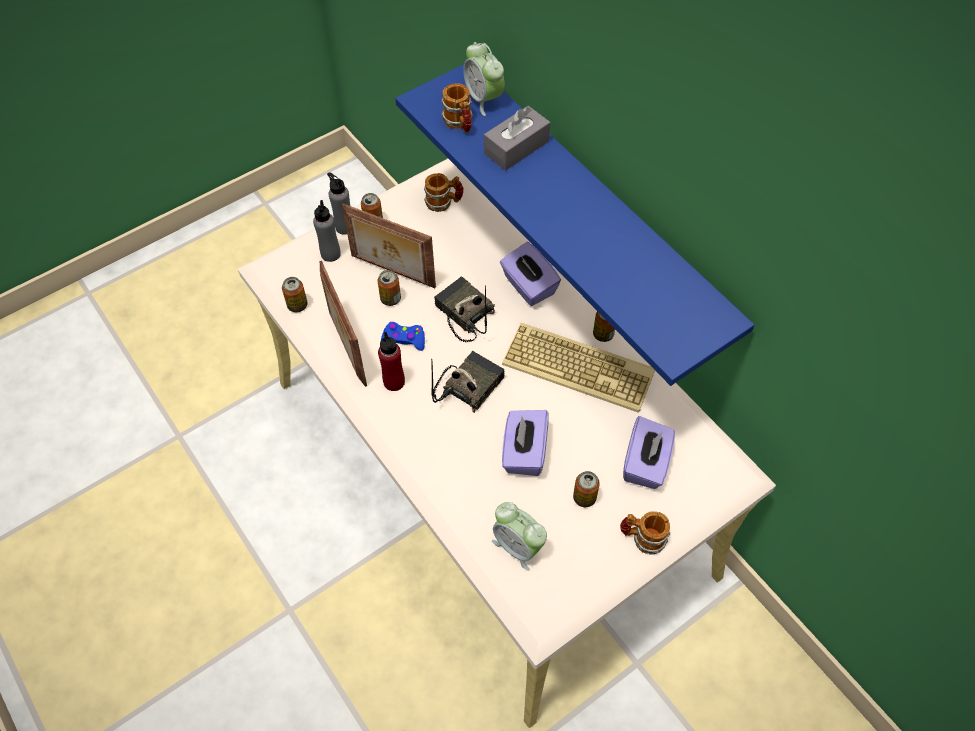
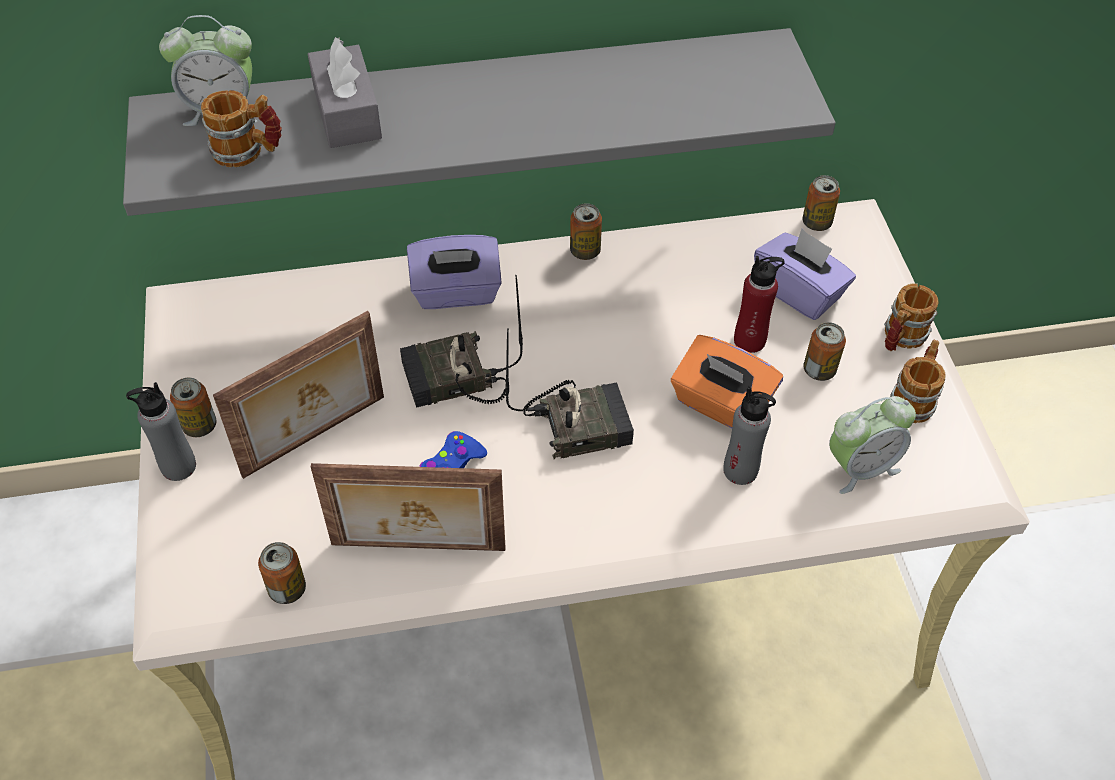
camera: 65 degrees left, 5 degrees down
grey bottle [313,200,341,262] -> grey bottle moved to [723,386,776,485]
can [377,270,401,306] -> can moved to [802,175,840,231]
red bottle [378,332,405,391] -> red bottle moved to [734,256,785,353]
blue shelf [395,64,754,386] -> grey shelf [123,28,836,216]
mug [424,173,464,212] -> mug moved to [890,340,945,423]
radio [431,351,505,413] -> radio turned 105 degrees clockwise [505,328,634,459]
keyboard [502,323,655,413] -> none
purple tissue box [502,410,549,476] -> orange tissue box [671,335,783,429]

